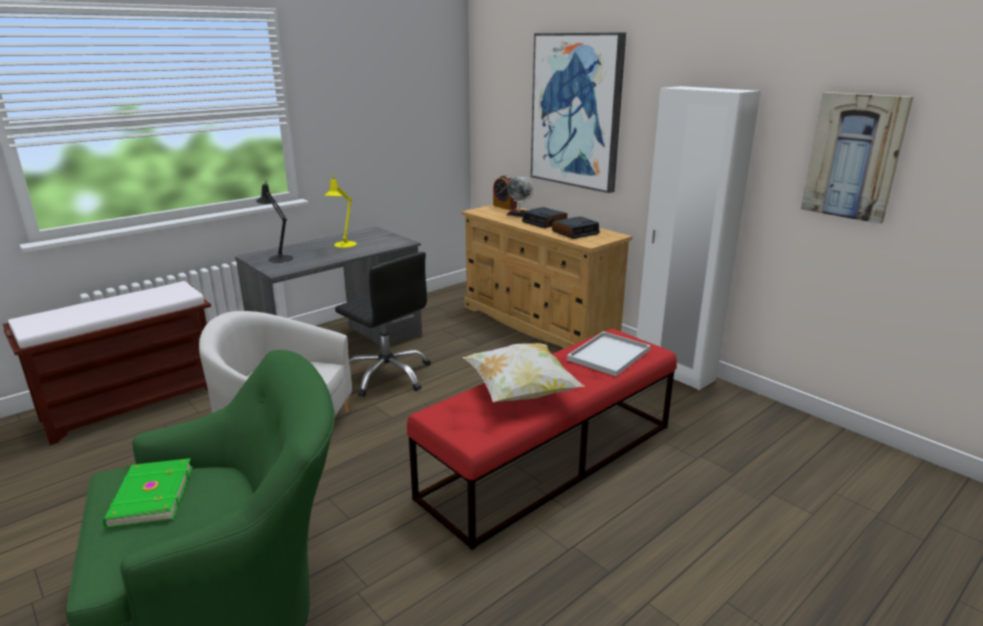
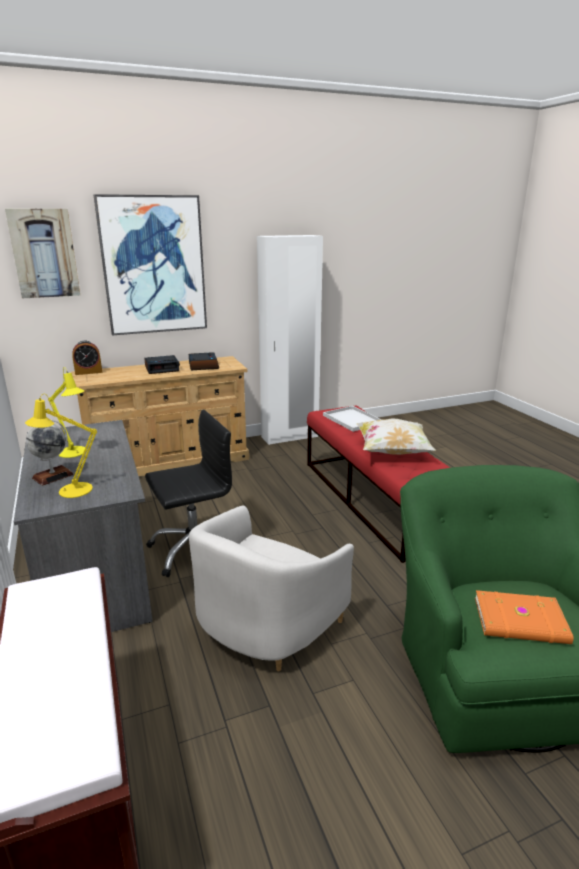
camera: 70 degrees left, 0 degrees up
green book [103,458,192,528] -> orange book [475,590,574,644]
black table lamp [256,181,293,263] -> yellow table lamp [25,394,97,498]
globe [507,176,533,217] -> globe moved to [26,419,74,486]
picture [801,92,913,224] -> picture moved to [5,209,80,298]

